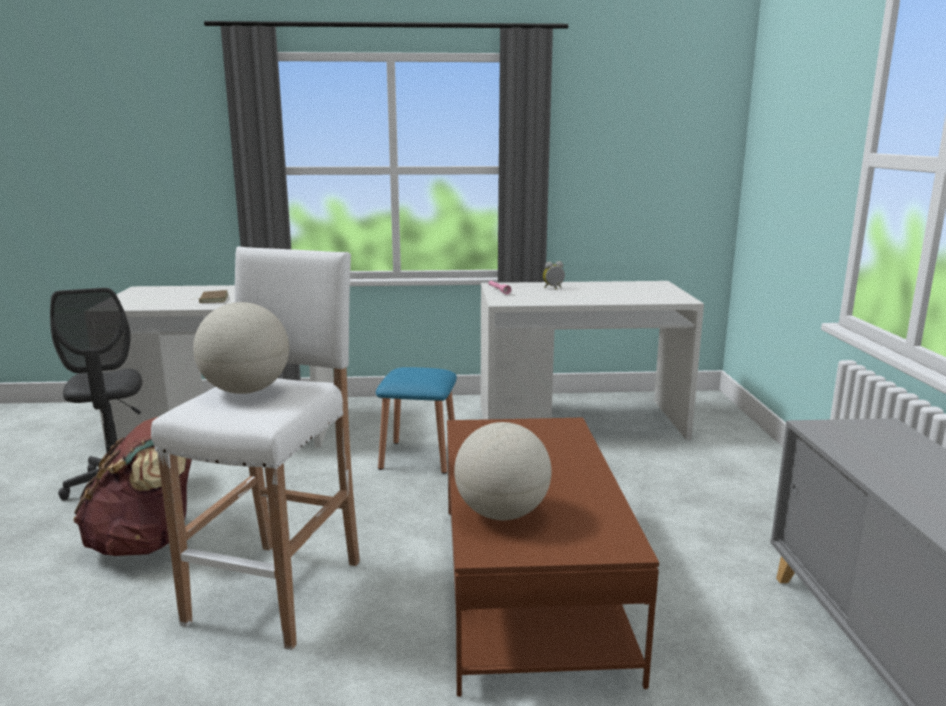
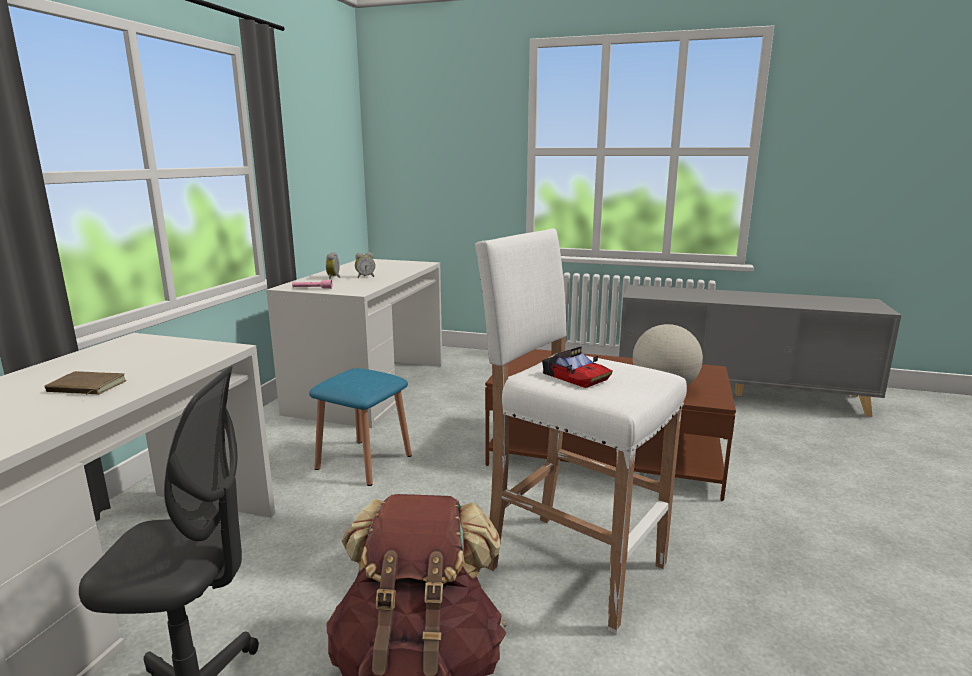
camera: 70 degrees left, 0 degrees up
globe [193,302,289,394] -> toy car [542,346,613,388]
none -> alarm clock [355,252,375,278]

